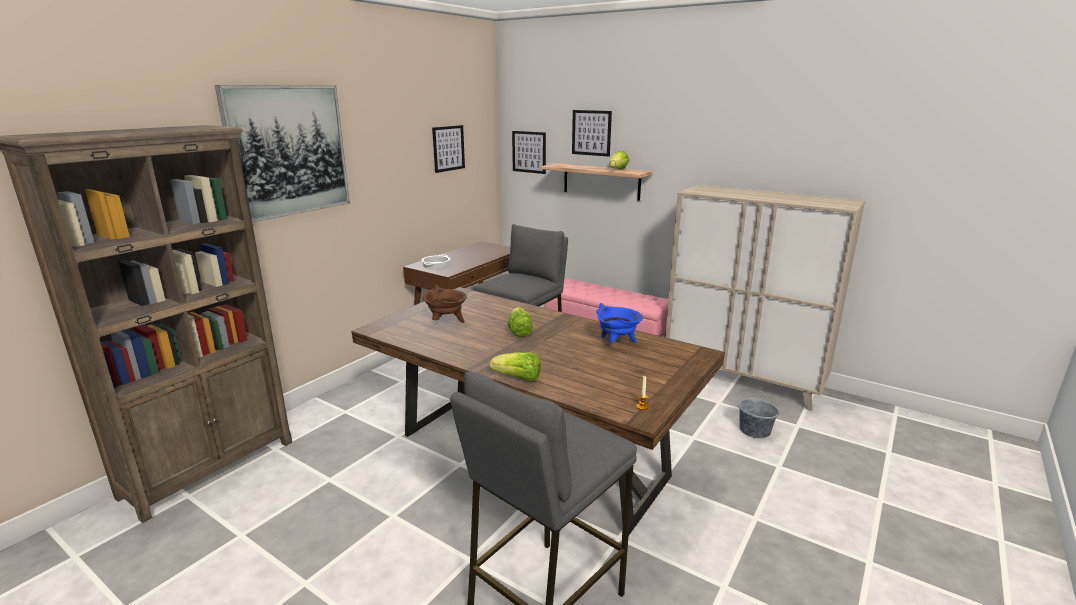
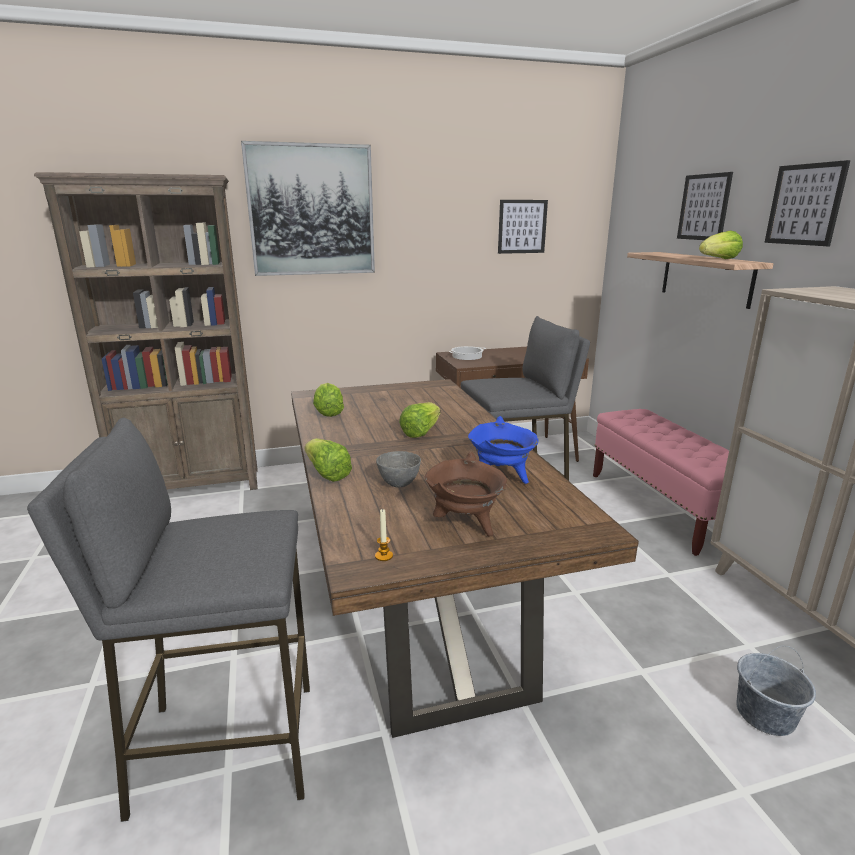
camera: 40 degrees right, 0 degrees up
brown cooking pot [423,285,467,323] -> brown cooking pot moved to [424,452,507,536]
picture [512,131,546,174] -> picture moved to [764,160,851,246]
none -> lettuce [313,383,344,417]
none -> grey bowl [376,451,421,487]

